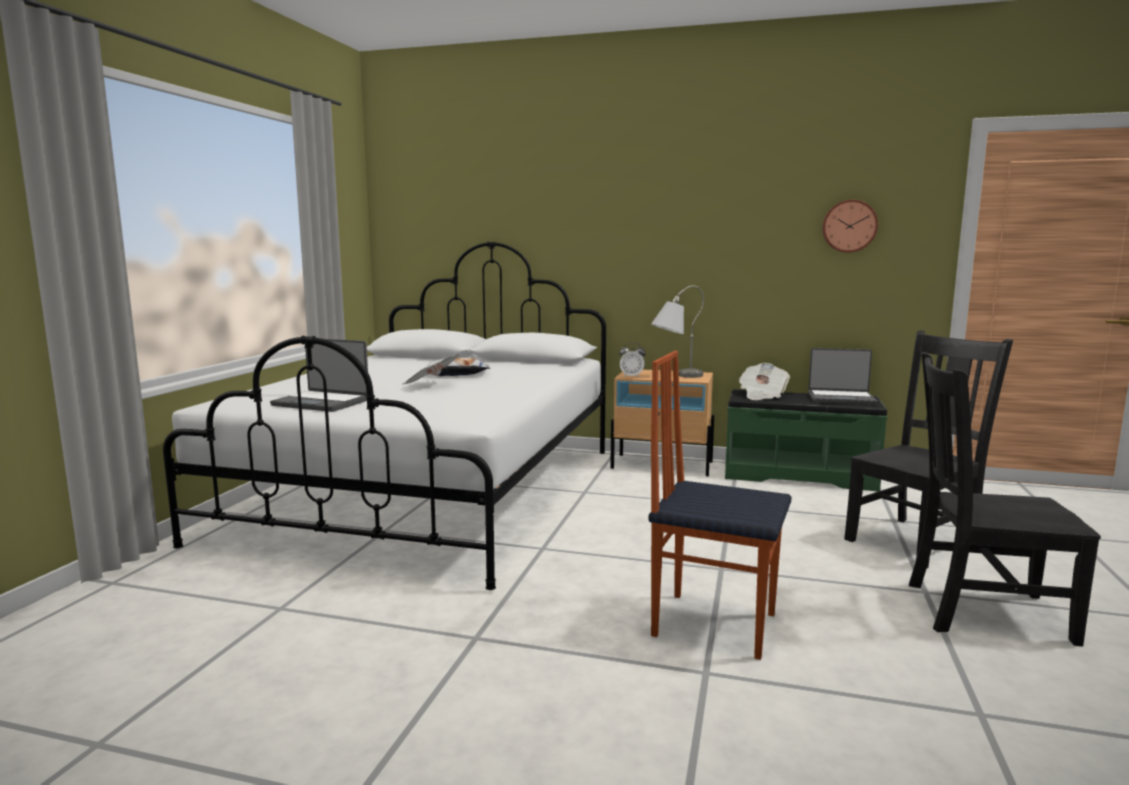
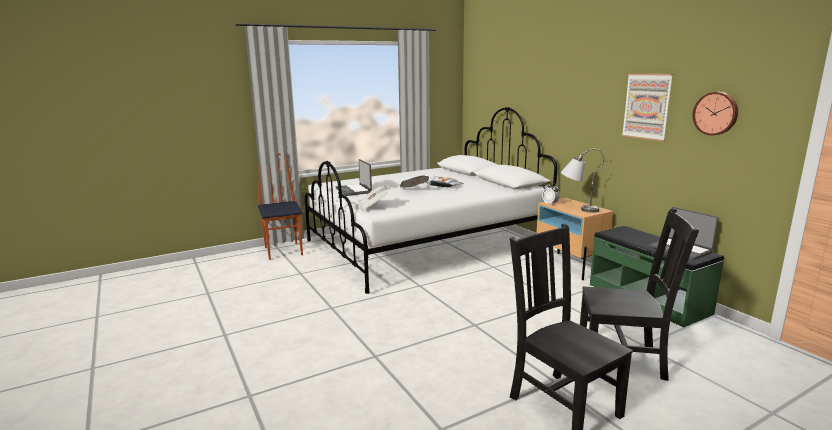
camera: 45 degrees right, 5 degrees up
chair [649,351,792,660] -> chair moved to [258,153,303,260]
newspaper [739,363,790,400] -> newspaper moved to [353,186,389,210]
none -> picture [622,74,673,141]

